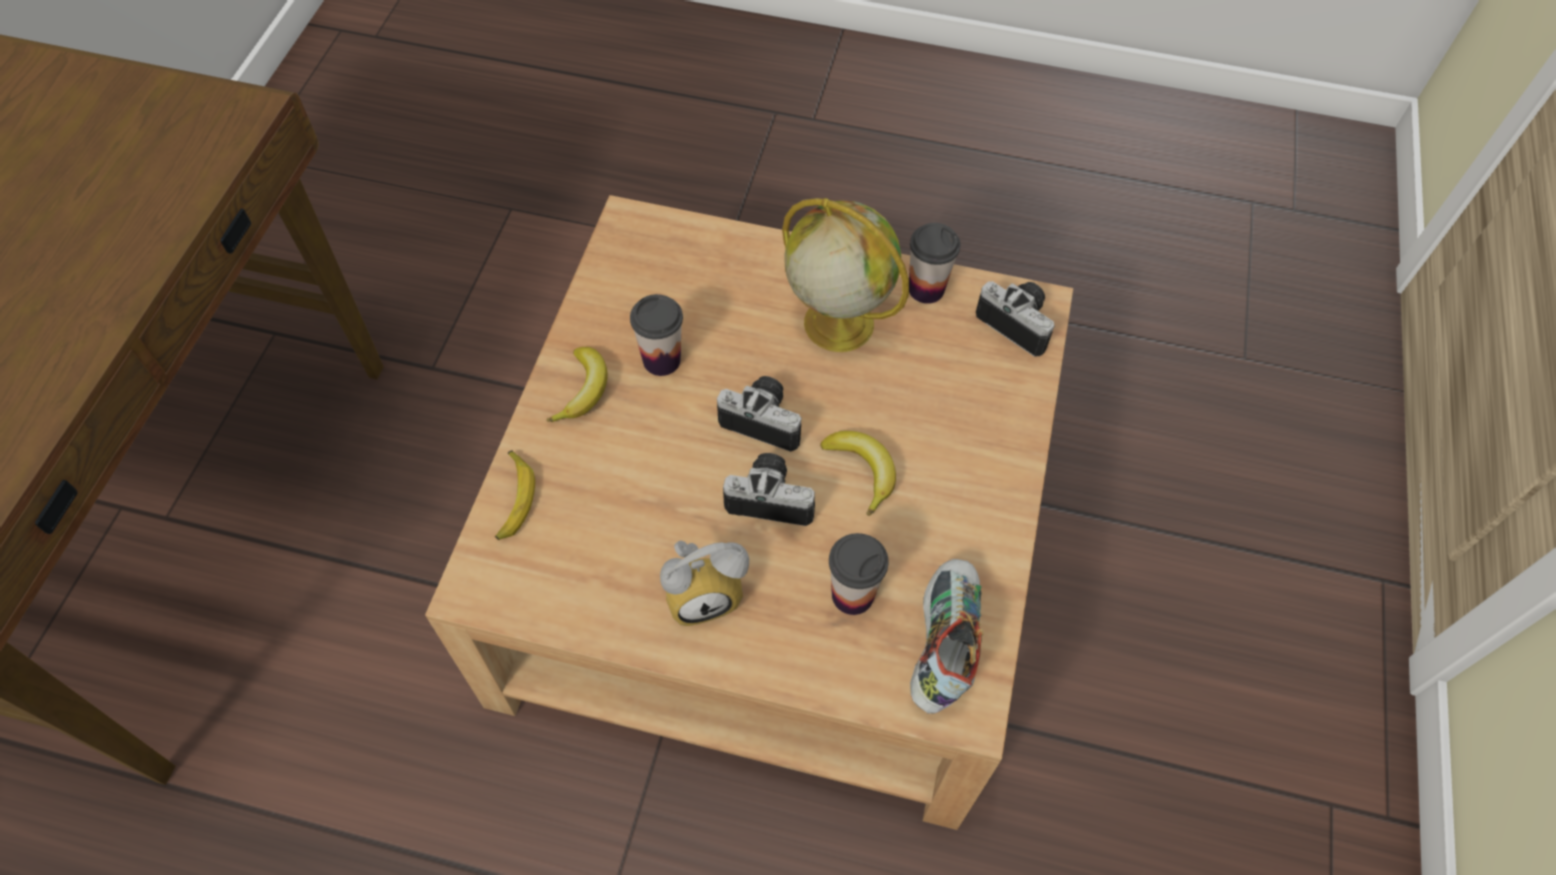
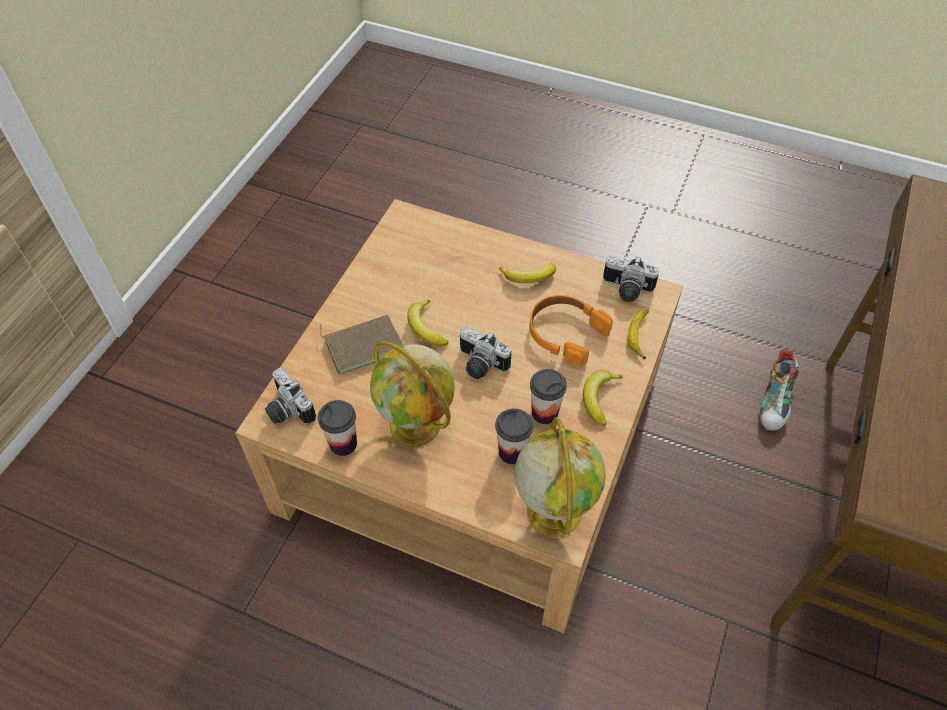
camera: 170 degrees left, 5 degrees down
alarm clock [660,541,749,626] -> banana [499,263,556,283]
camera [723,453,815,526] -> camera moved to [603,256,659,302]
cup [829,533,889,615] -> cup moved to [495,408,533,464]
shoe [910,559,984,714] -> shoe moved to [760,350,800,431]
none -> brown book [320,315,404,374]
none -> globe [515,417,606,537]
none -> orange headphones [529,295,613,366]

